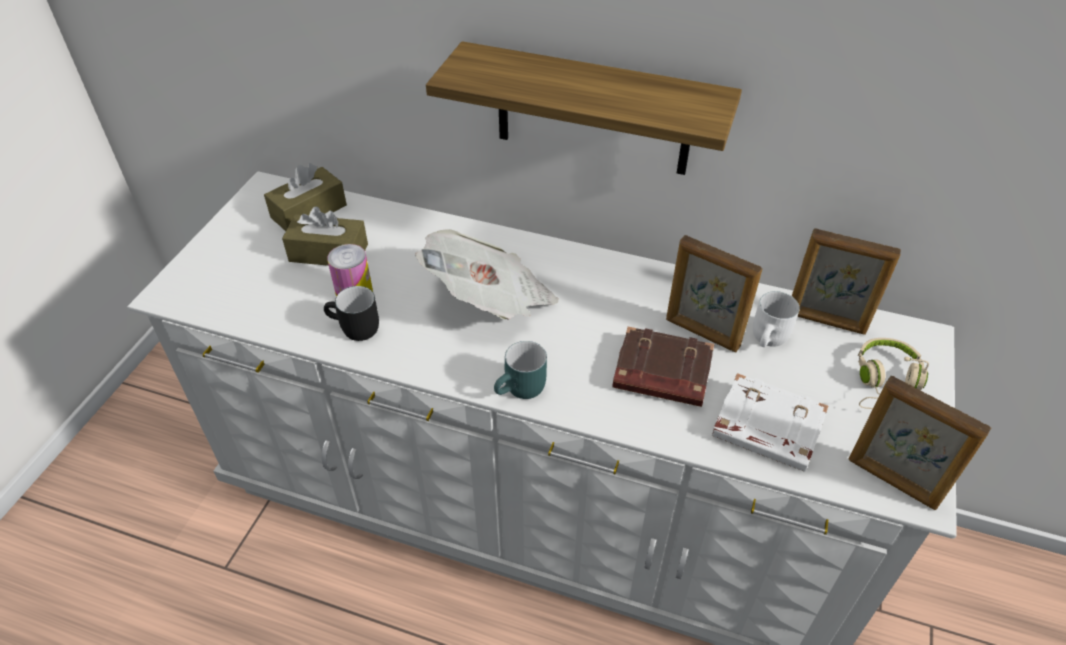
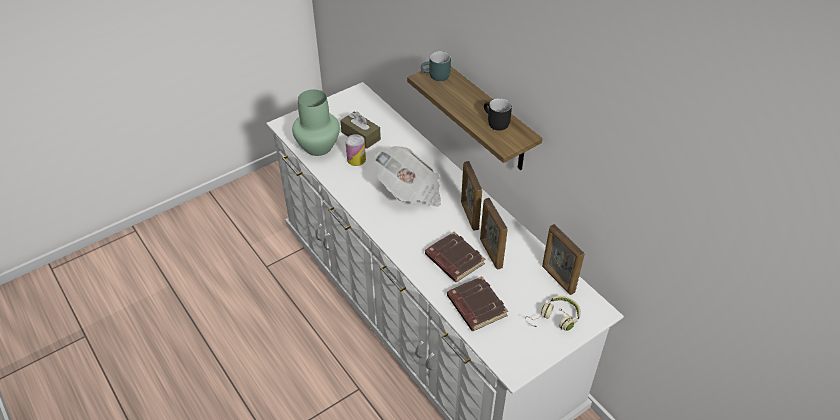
camera: 35 degrees right, 0 degrees up
brown tissue box [264,163,347,231] -> none
black mug [324,286,379,341] -> black mug moved to [484,98,512,130]
turquoise mug [494,341,547,399] -> turquoise mug moved to [421,51,451,81]
white book [712,373,828,472] -> brown book [447,276,508,331]
white mug [753,291,800,347] -> none
picture frame [849,376,991,510] -> picture frame moved to [461,161,482,231]
none -> green vase [292,89,340,156]

